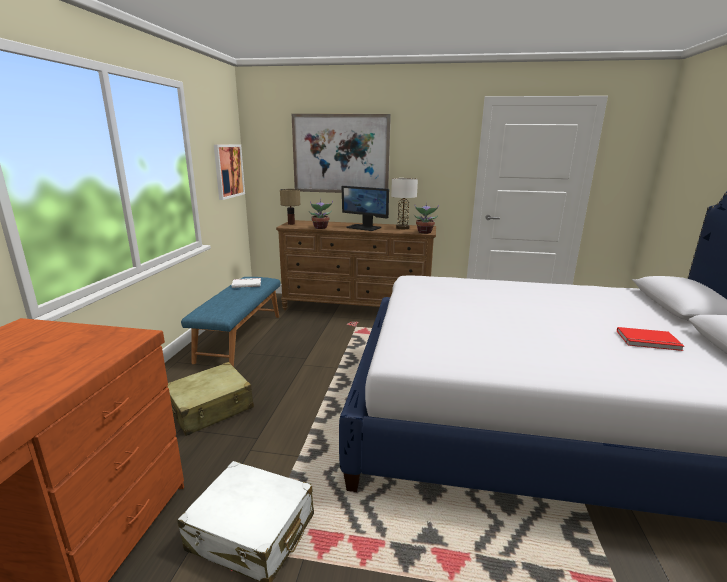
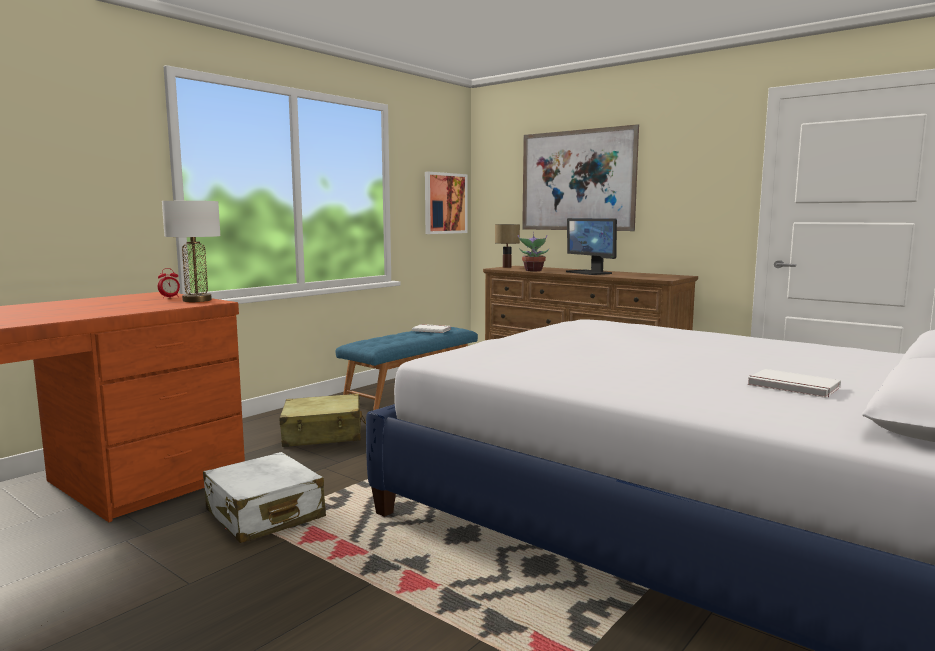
camera: 30 degrees right, 10 degrees down
table lamp [391,178,418,229] -> table lamp moved to [162,201,220,302]
potted plant [414,203,439,234] -> none
red book [617,327,684,351] -> white book [747,369,841,398]
none -> alarm clock [158,268,180,298]

